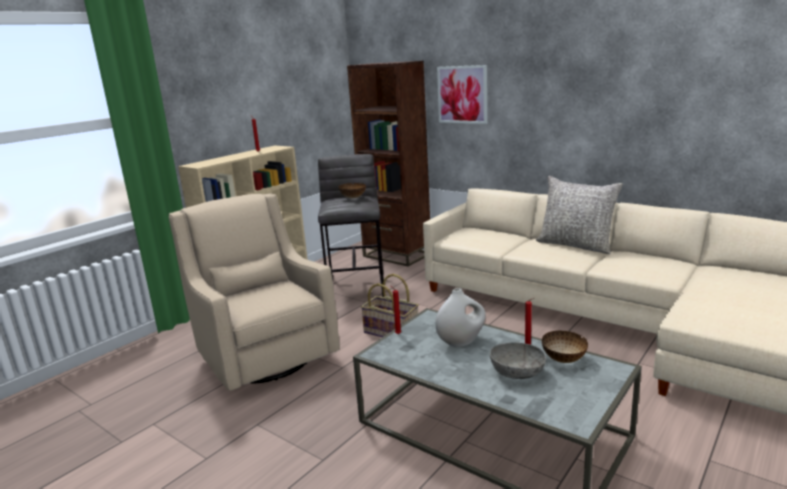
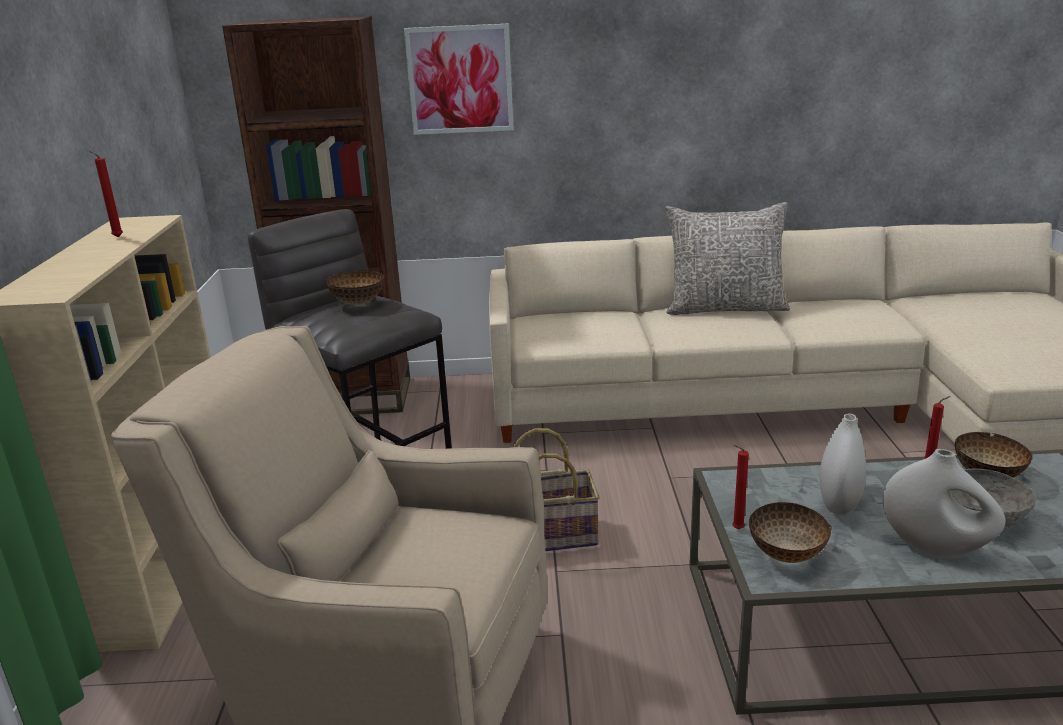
camera: 40 degrees left, 5 degrees up
none -> bowl [749,502,832,563]
none -> white vase [883,449,1005,560]

